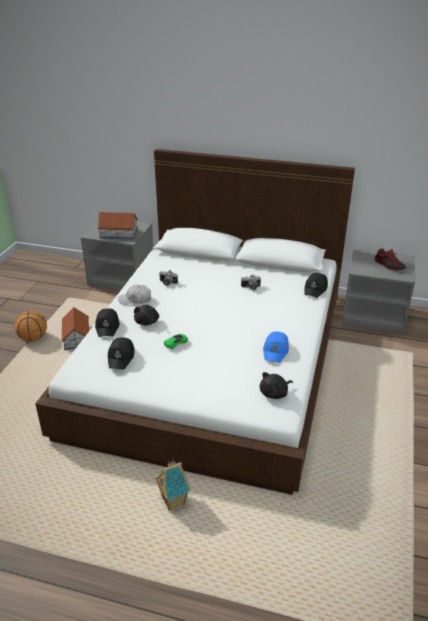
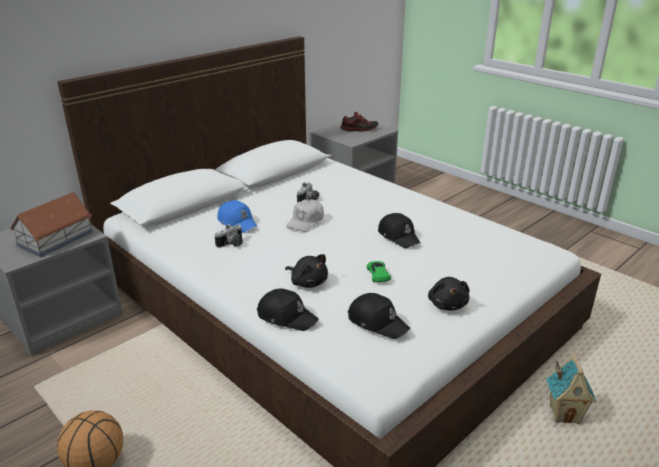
camera: 60 degrees left, 5 degrees down
toy house [61,307,89,350] -> none
white cap [118,284,151,305] -> white cap moved to [286,199,324,232]
black plush toy [260,372,293,399] -> black plush toy moved to [428,277,469,311]
blue cap [263,331,289,363] -> blue cap moved to [218,200,258,233]
black cap [304,273,328,298] -> black cap moved to [378,213,421,248]

